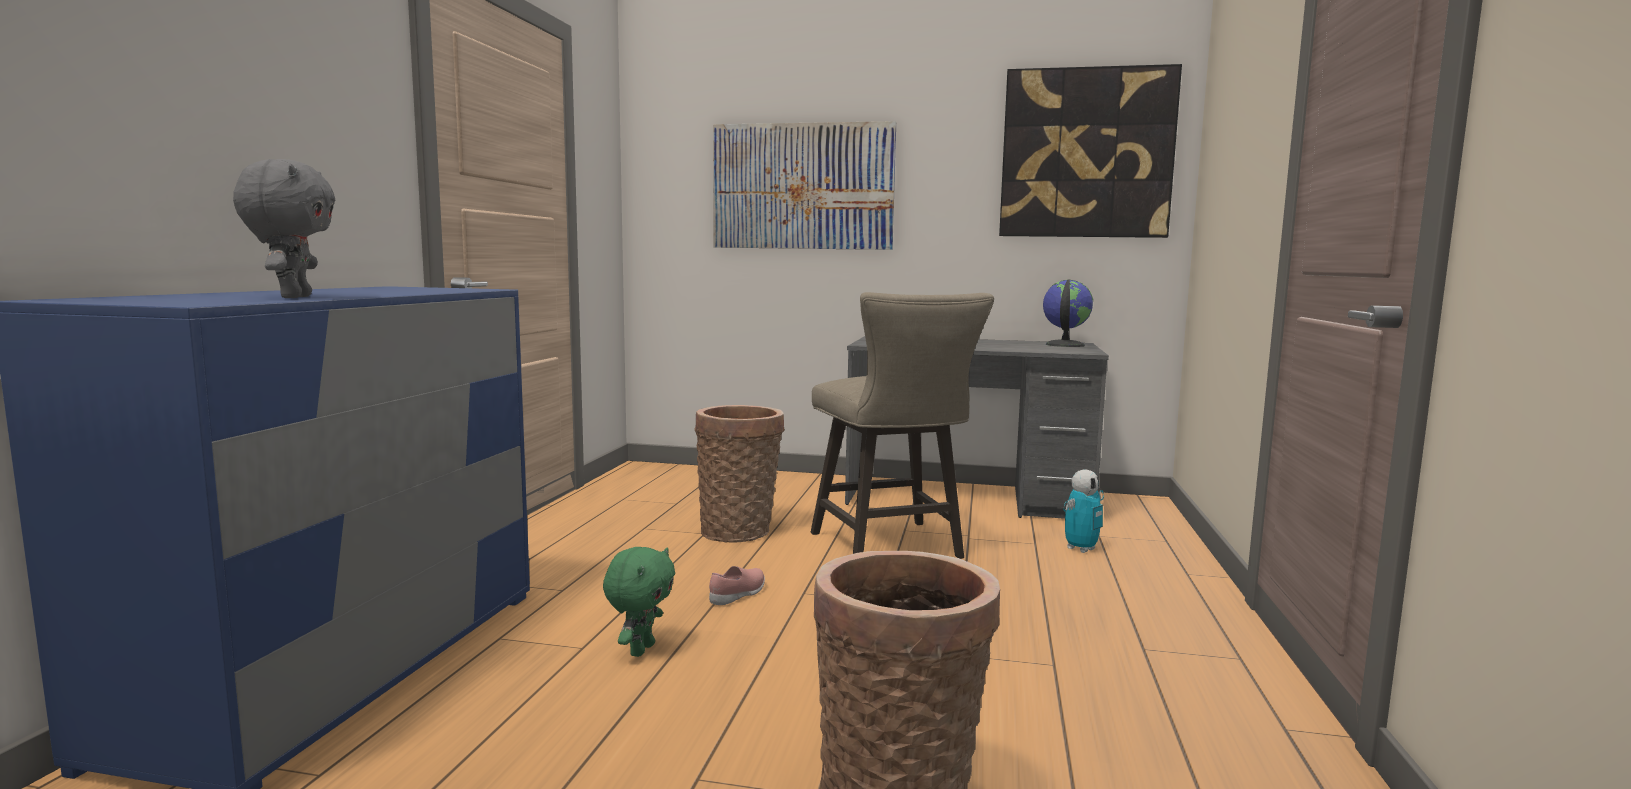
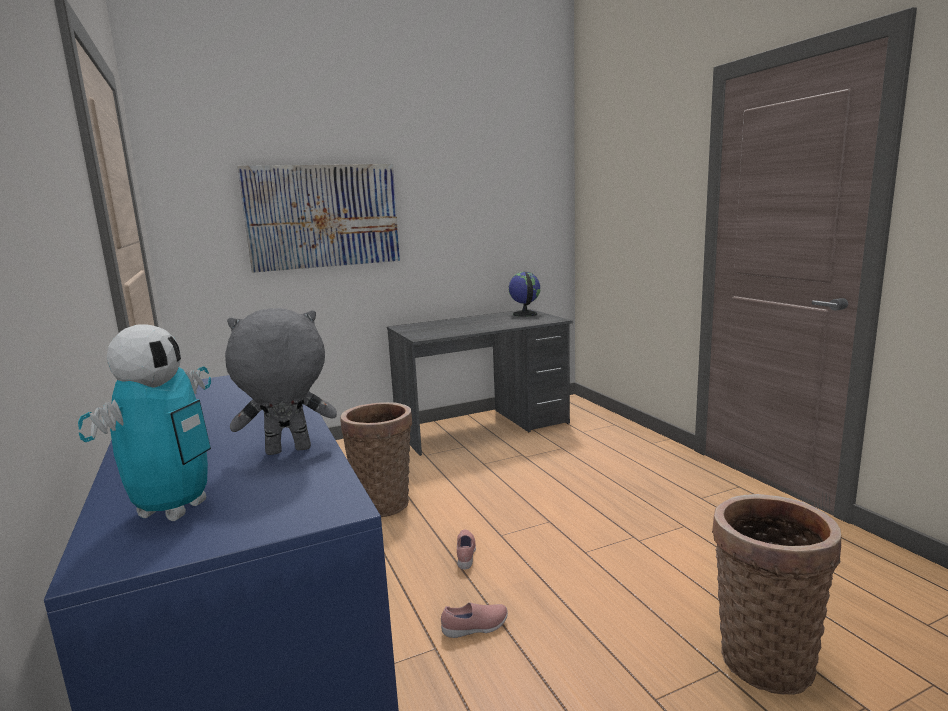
camera: 35 degrees left, 5 degrees up
grey plush toy [233,159,335,298] -> grey plush toy turned 60 degrees counterclockwise [225,308,337,455]
green plush toy [603,547,675,657] -> pink shoe [441,602,508,638]
beige stool [811,292,994,559] -> none
picture [999,64,1182,238] -> none
toy robot [1063,469,1104,553] -> toy robot moved to [78,324,211,521]

